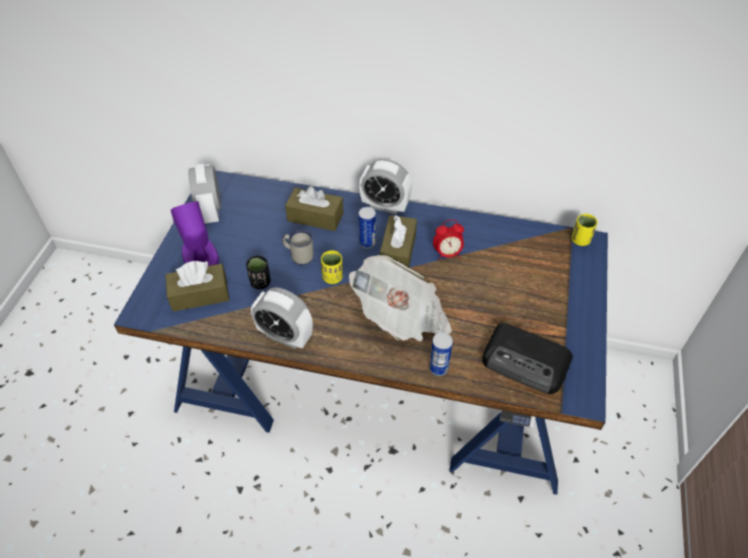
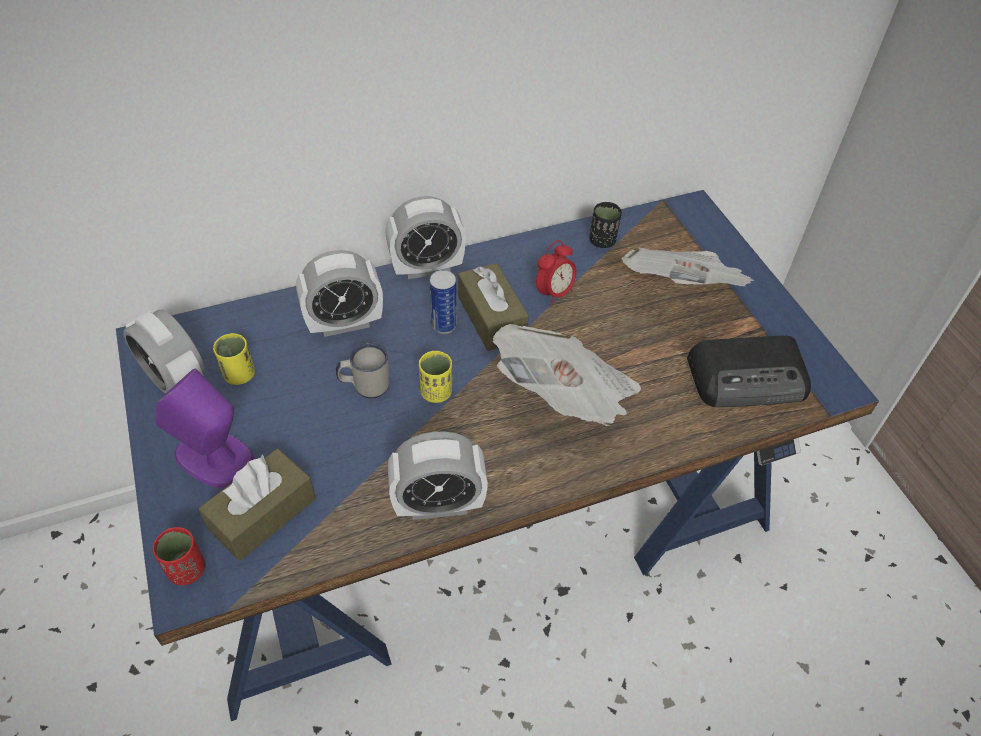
camera: 35 degrees left, 0 degrees up
black cup [246,255,271,289] -> black cup moved to [589,202,622,248]
brown tissue box [285,186,344,231] -> alarm clock [296,250,383,337]
can [429,332,453,376] -> none
yellow cup [571,214,598,246] -> yellow cup moved to [213,333,255,385]
none -> red cup [153,527,205,585]
none -> newspaper [621,247,755,286]

